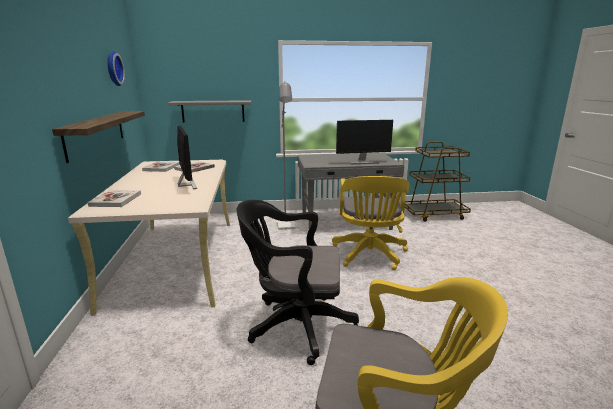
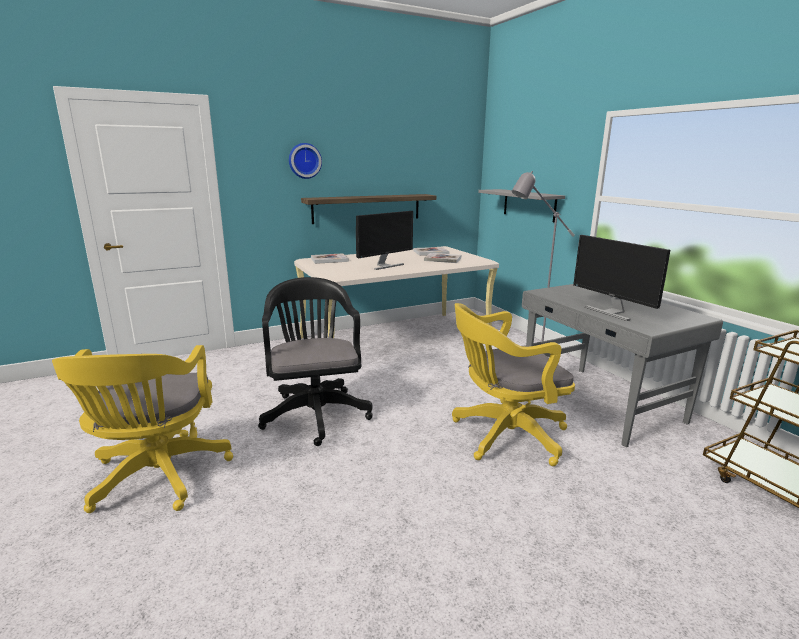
camera: 70 degrees right, 0 degrees up
wall clock [107,51,125,86] -> wall clock moved to [289,143,322,179]

